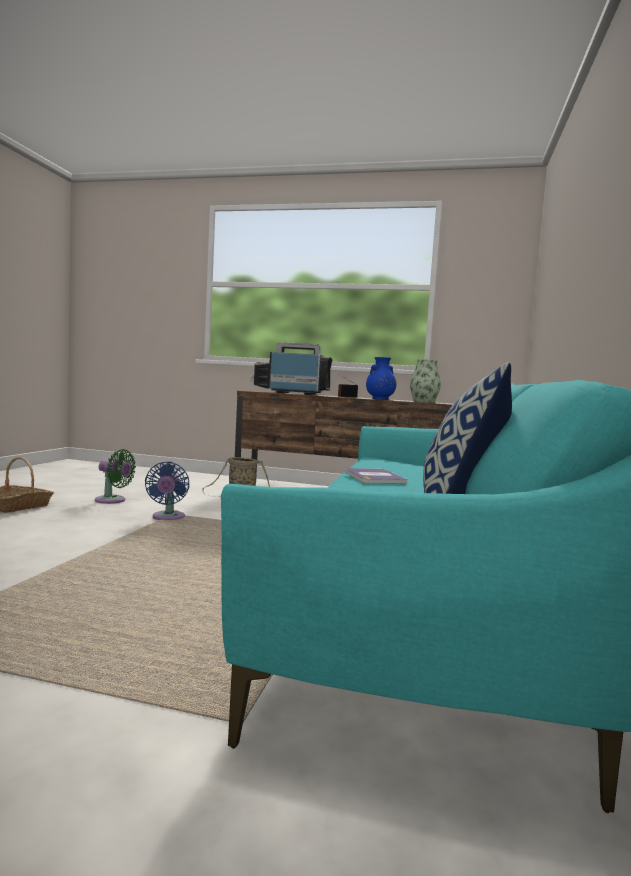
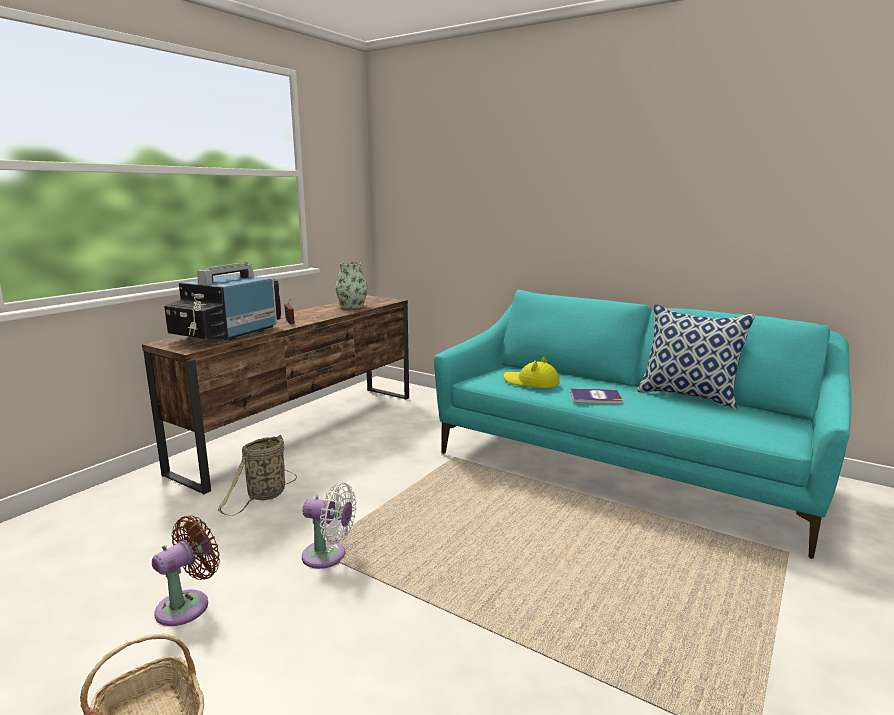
camera: 70 degrees left, 10 degrees up
green fan [95,449,136,504] -> brown fan [152,515,220,626]
blue fan [145,462,189,520] -> white fan [302,482,356,569]
blue vase [366,357,396,400] -> none
none -> yellow hat [503,357,560,388]

